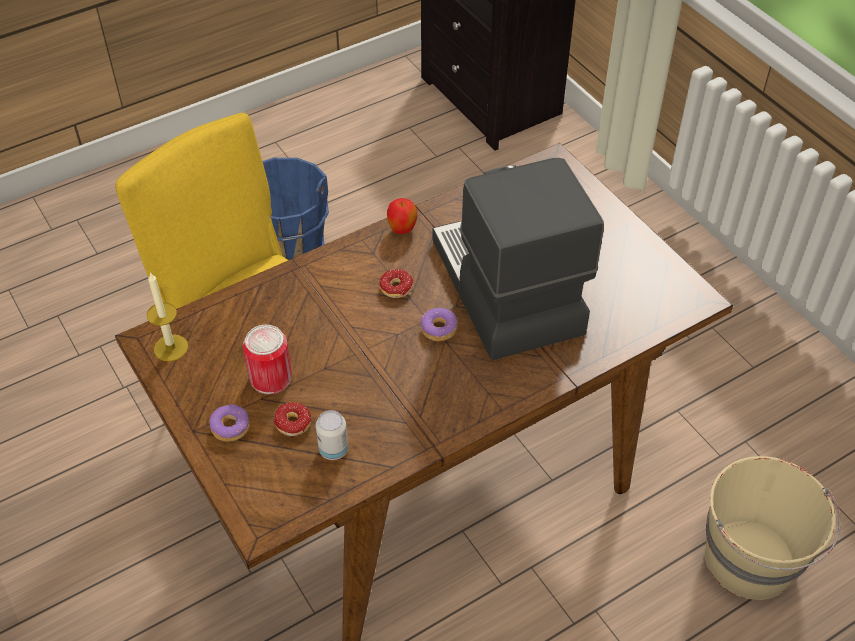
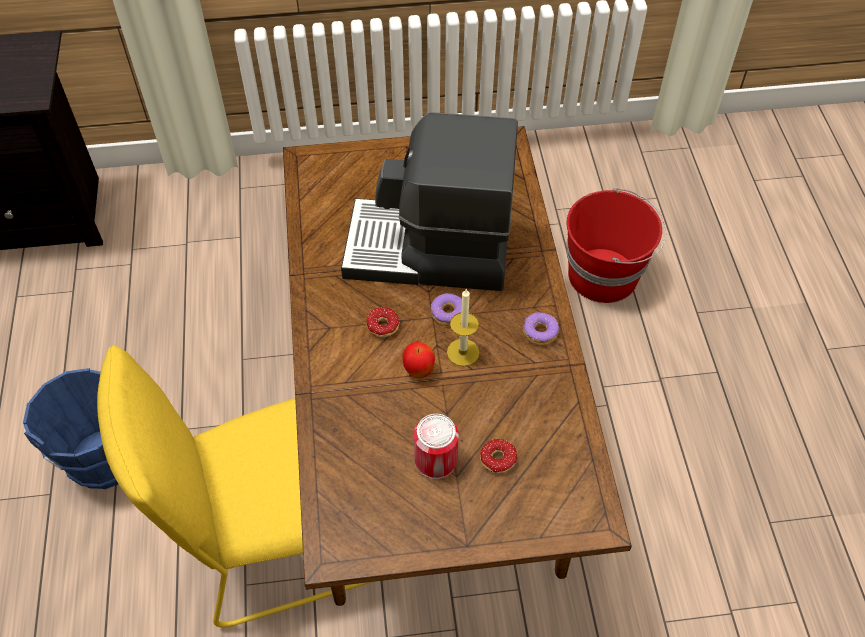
camera: 65 degrees left, 5 degrees up
candle [146,272,188,361] -> candle moved to [447,289,480,366]
donut [209,404,250,442] -> donut moved to [523,312,559,346]
can [316,410,348,460] -> none
apple [387,198,417,234] -> apple moved to [403,342,435,379]
beige bucket [704,456,840,600] -> red bucket [567,188,666,303]

